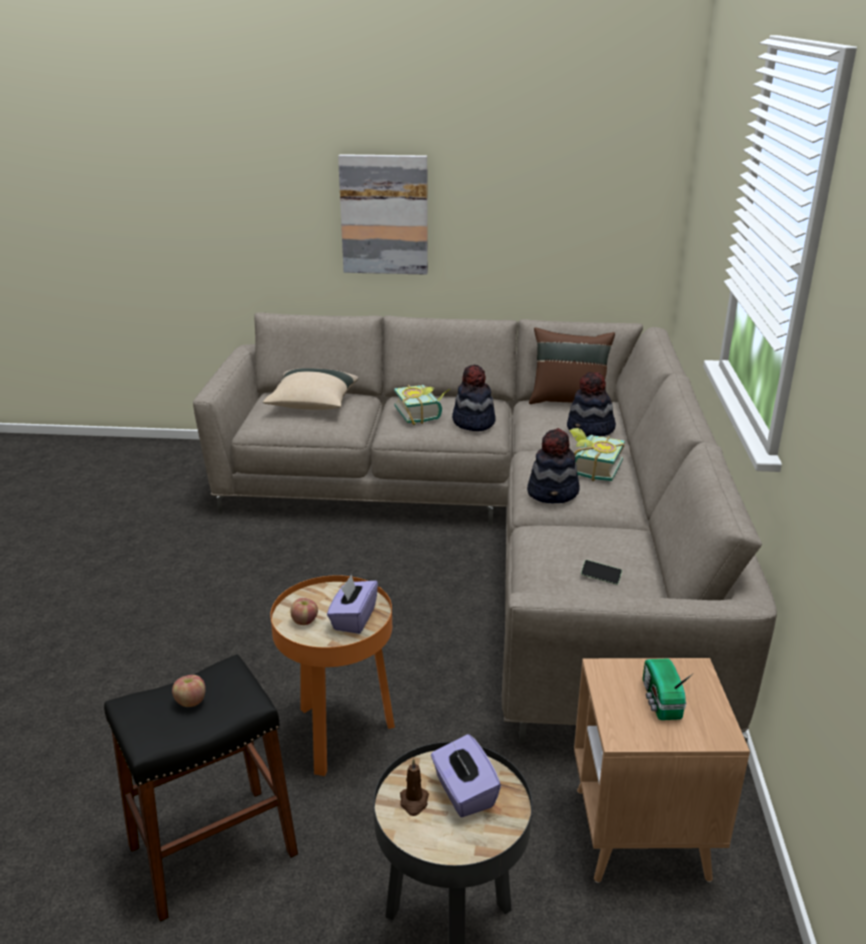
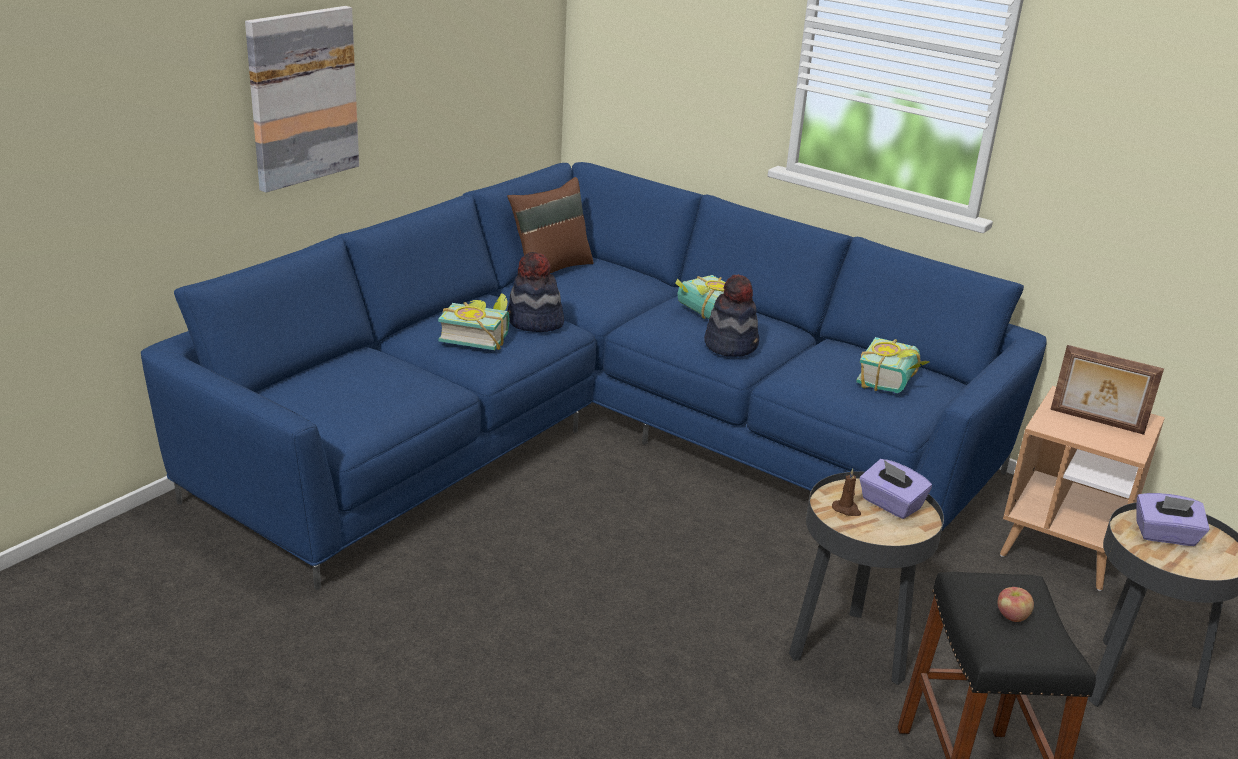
camera: 60 degrees left, 0 degrees up
beige sofa [193,312,777,743] -> blue sofa [141,162,1046,590]
beige pillow [263,368,358,410] -> none
orange side table [270,575,395,776] -> black side table [789,472,944,685]
apple [290,598,318,625] -> none
brown candle [400,758,429,816] -> brown candle moved to [832,468,861,516]
hat [567,372,616,437] -> none
phone [581,560,622,585] -> book [856,337,930,393]
radio [643,658,694,720] -> picture frame [1050,345,1164,435]

